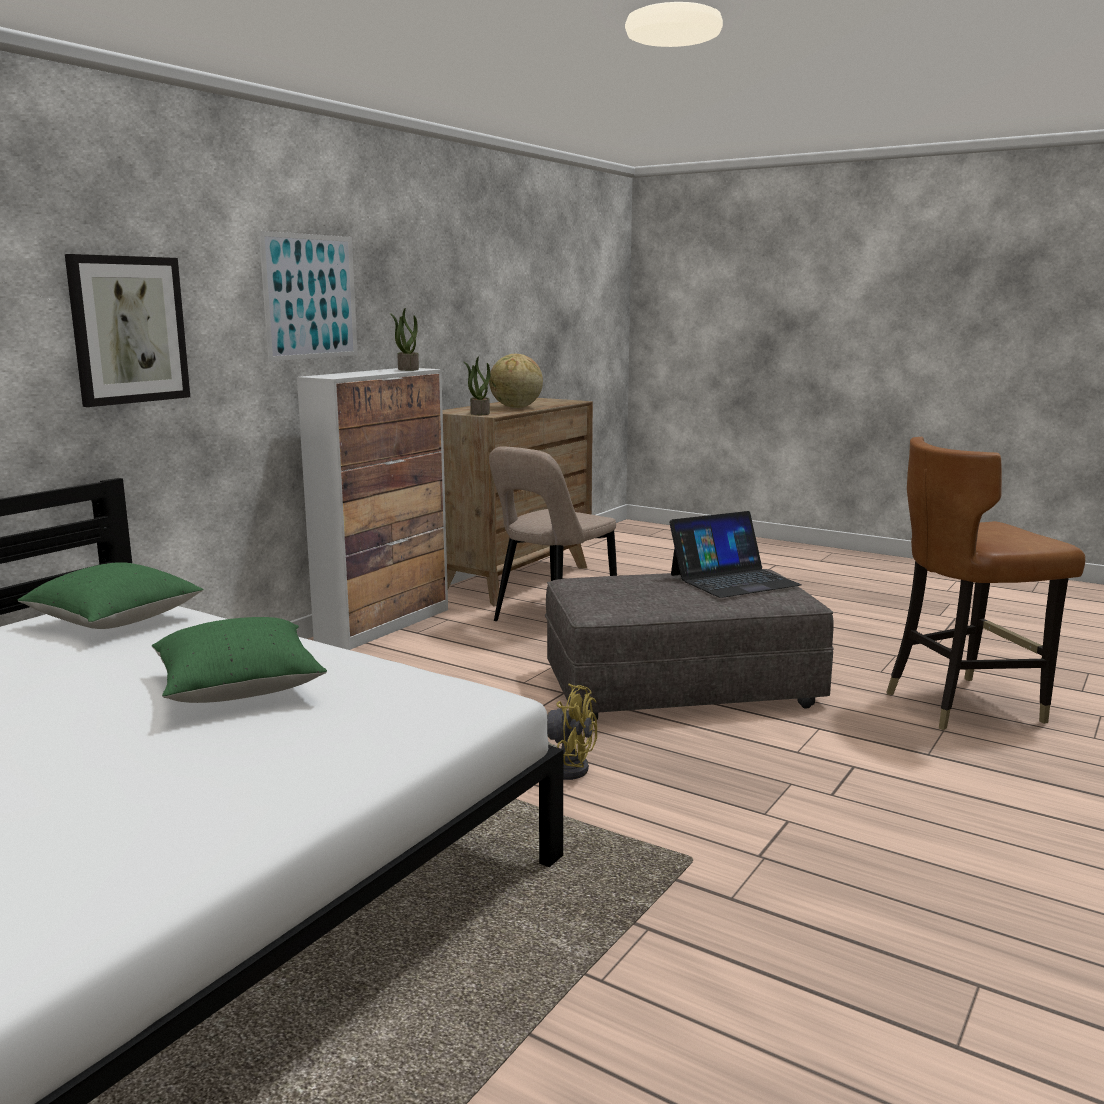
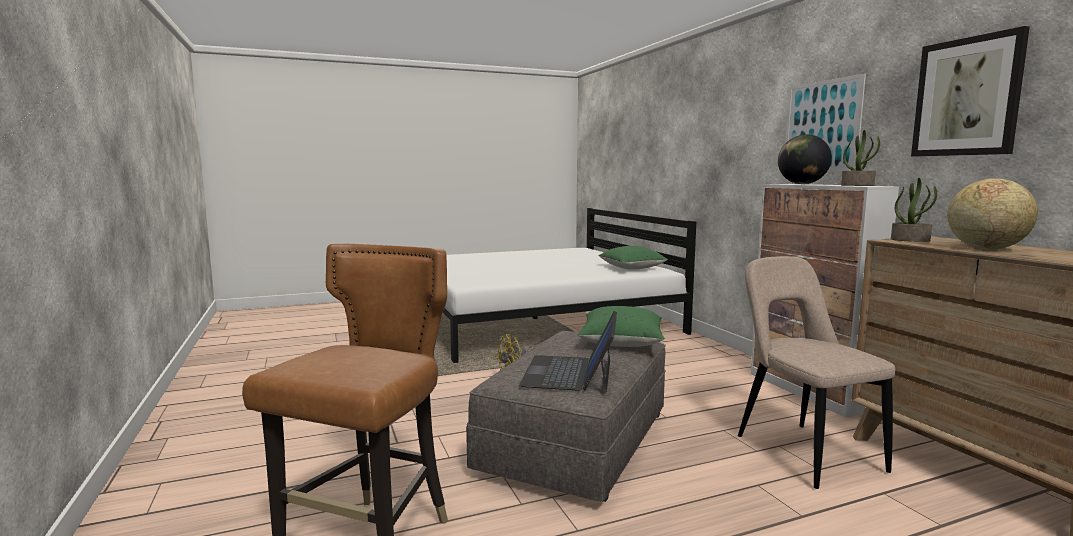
camera: 125 degrees right, 5 degrees down
picture [65,254,190,407] -> picture moved to [911,26,1030,156]
green pillow [152,617,327,703] -> green pillow moved to [578,306,665,347]
none -> globe [778,134,832,184]

